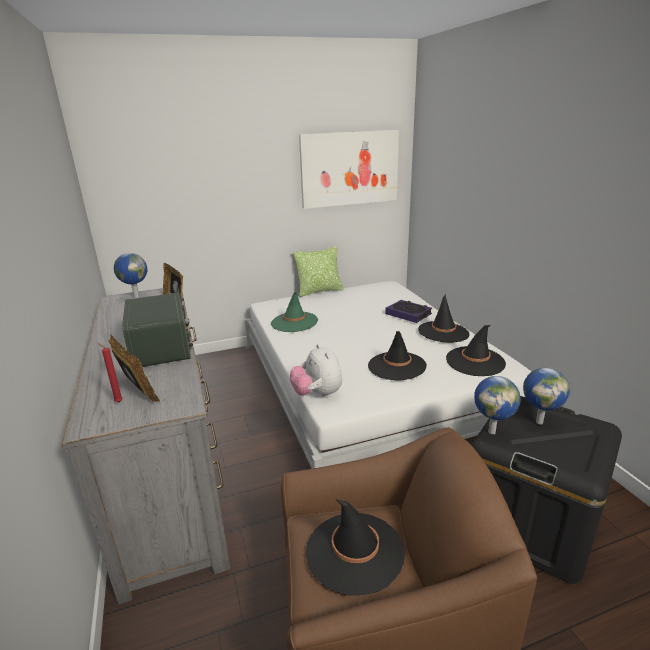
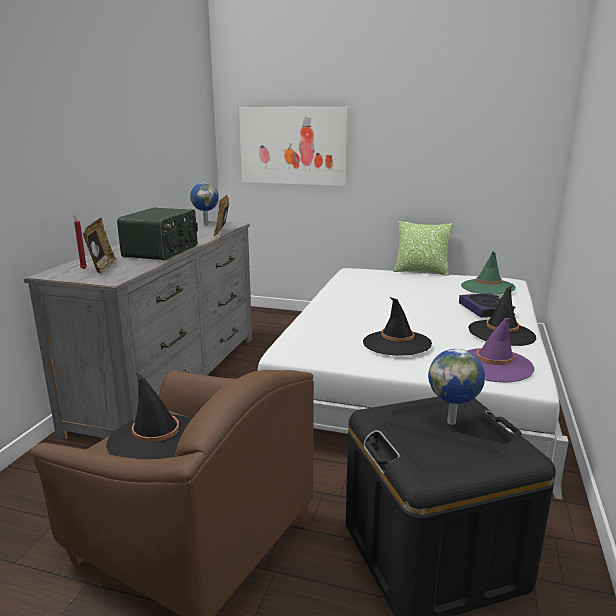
camera: 35 degrees right, 5 degrees down
green hat [271,292,318,332] -> green hat moved to [461,252,516,295]
plush toy [290,344,342,398] -> none
picture [299,130,399,209] -> picture moved to [239,107,348,186]
black hat [446,325,506,376] -> purple hat [468,318,535,383]
globe [474,376,521,434] -> none

